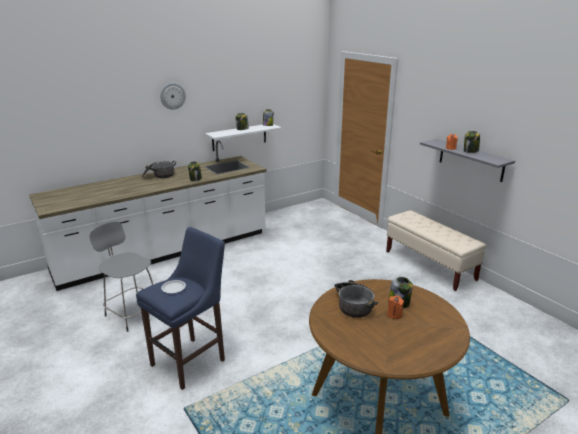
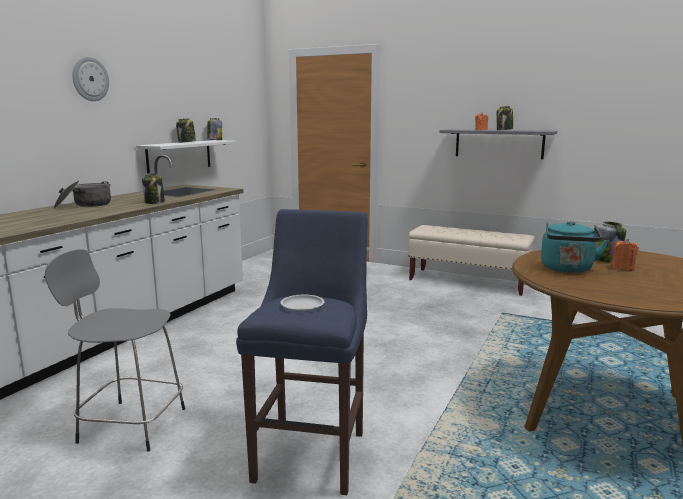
camera: 30 degrees left, 10 degrees down
cooking pot [334,280,378,318] -> turquoise kettle [541,221,609,273]

